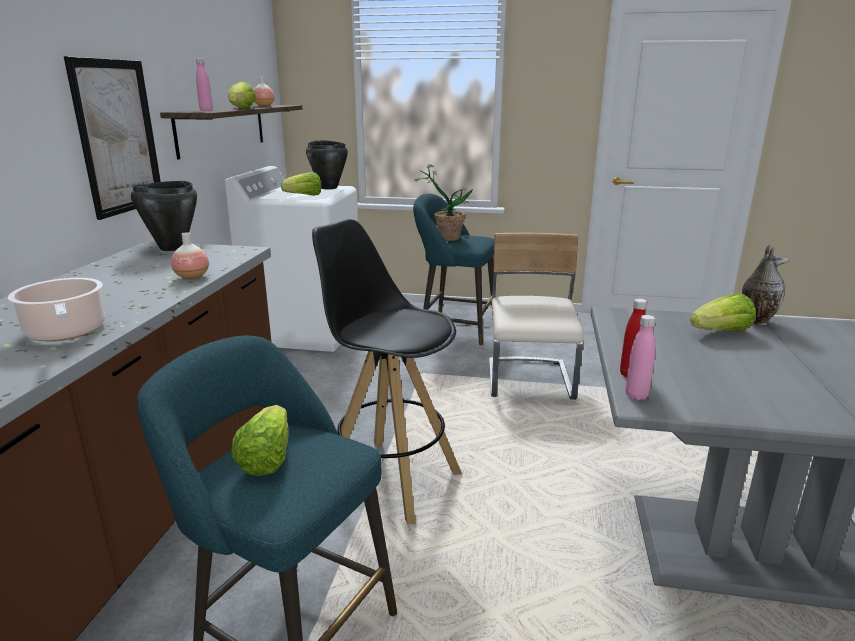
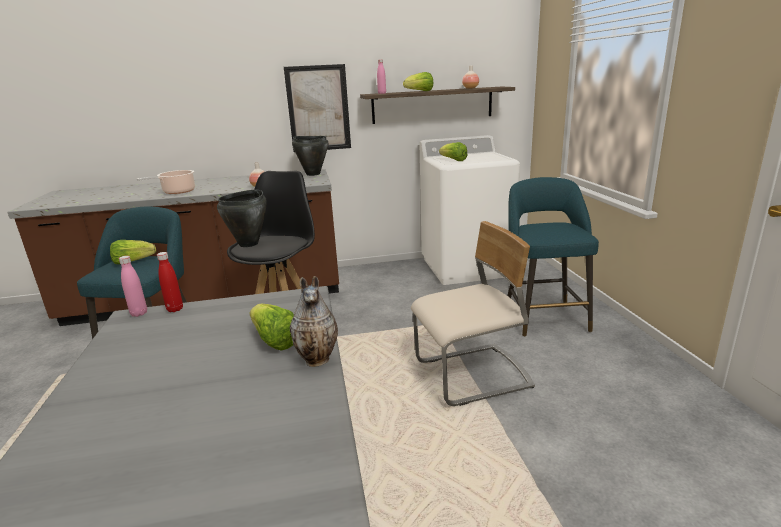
camera: 70 degrees right, 0 degrees up
black cooking pot [306,140,348,189] -> black cooking pot moved to [217,190,267,247]
potted plant [414,164,474,241] -> none

